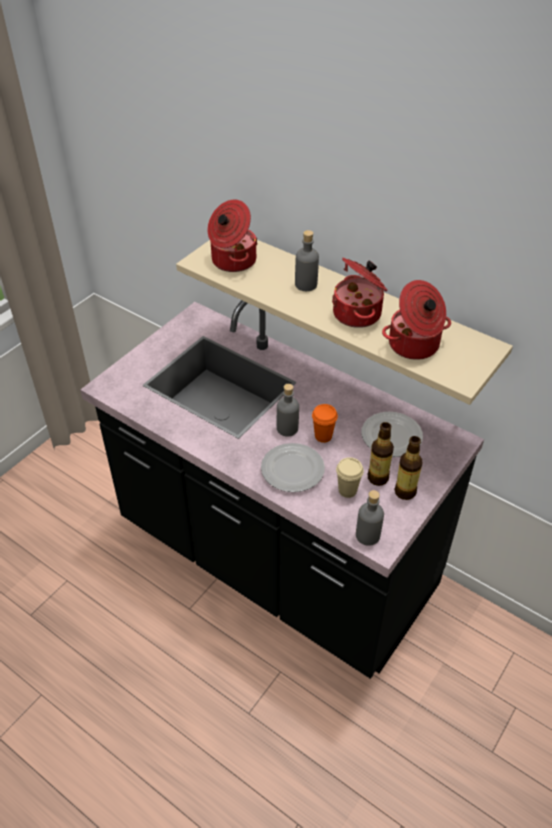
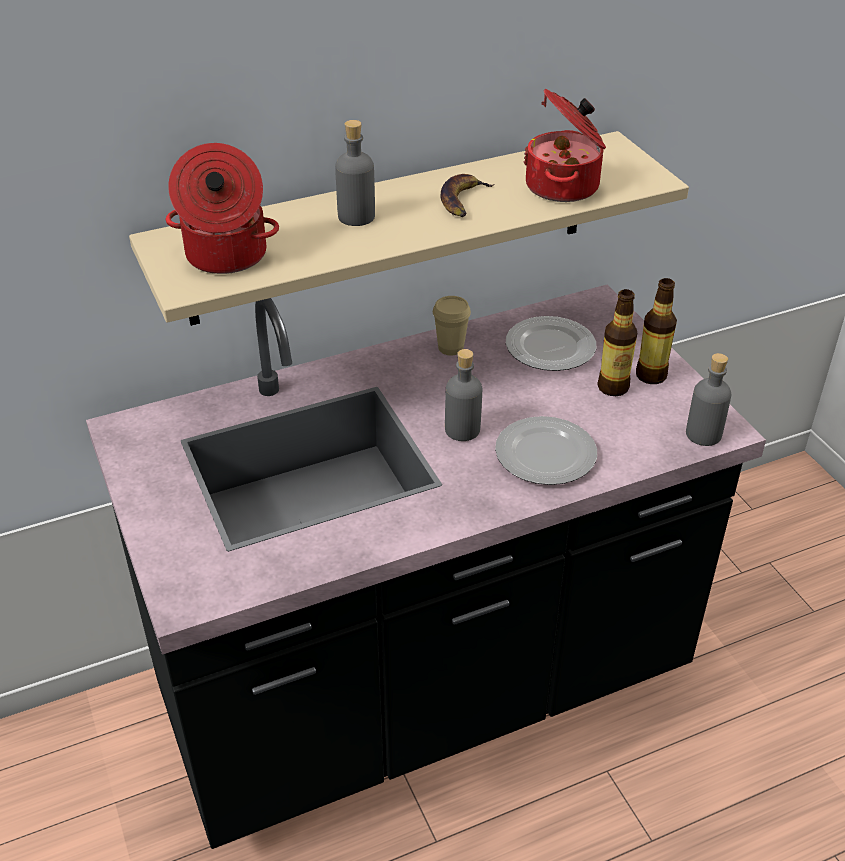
camera: 60 degrees left, 5 degrees down
orange cup [312,404,338,443] -> none
cooking pot [332,258,387,328] -> banana [440,174,494,217]
beige cup [336,457,364,498] -> beige cup moved to [433,296,471,356]

